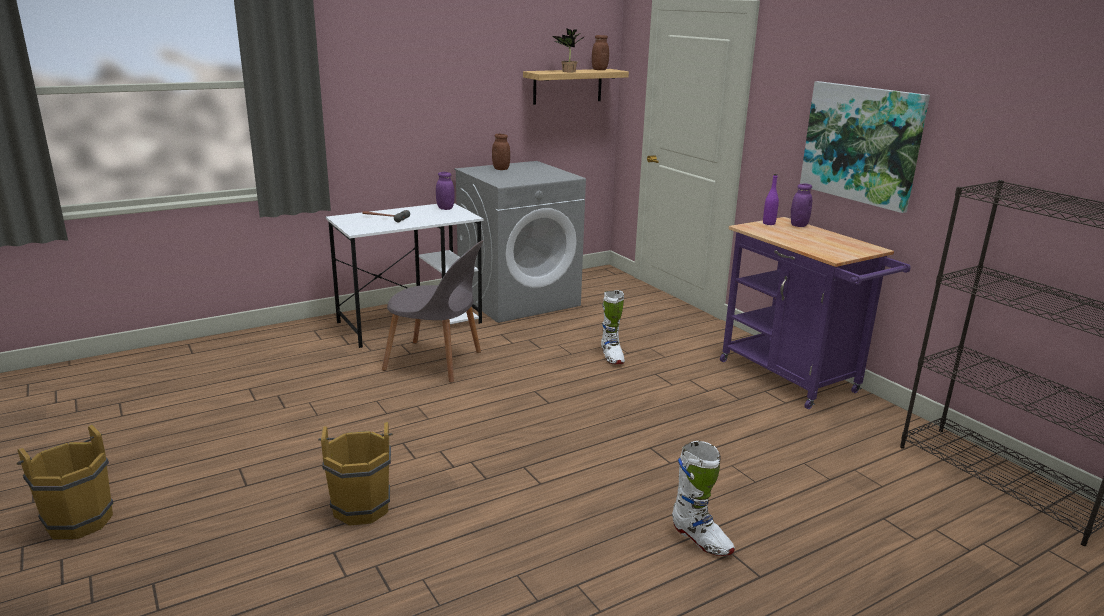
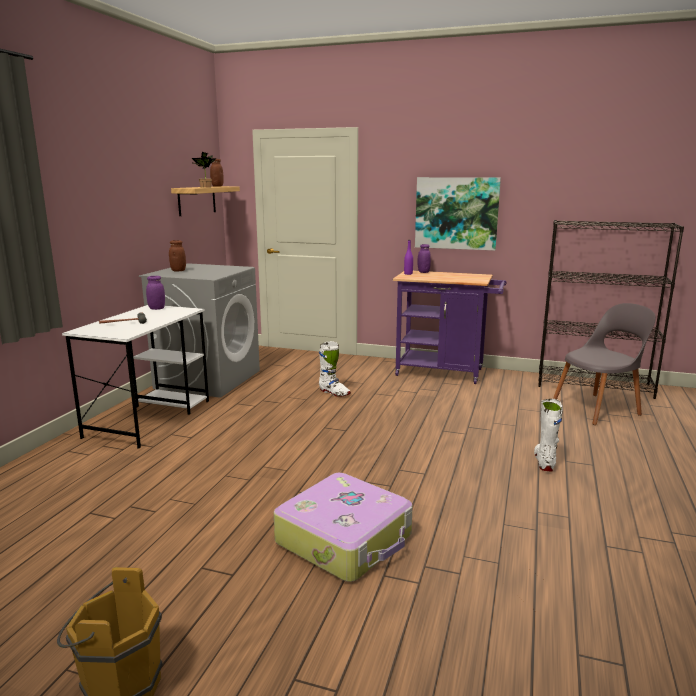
camera: 40 degrees left, 5 degrees down
brown bucket [318,422,393,525] -> suitcase [274,473,413,582]
grey chair [382,240,484,383] -> grey chair moved to [553,303,656,425]
white boot [672,441,735,556] -> white boot turned 90 degrees counterclockwise [534,399,563,471]

